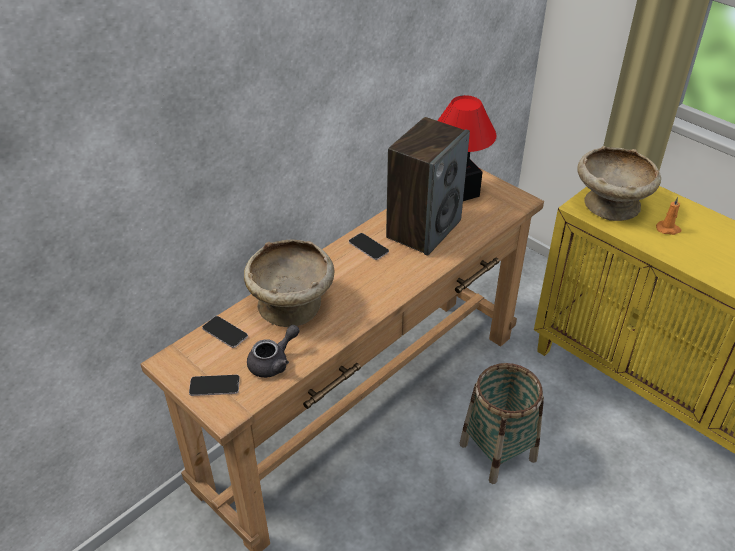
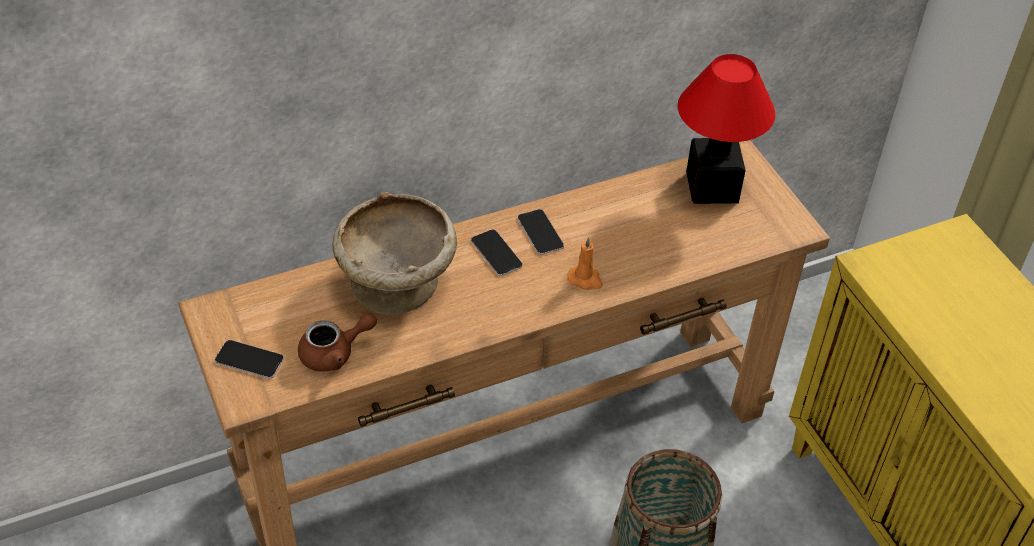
camera: 20 degrees right, 5 degrees up
phone [202,316,248,348] -> phone moved to [471,229,523,276]
grey teapot [247,325,300,378] -> brown teapot [298,313,377,372]
speaker [386,117,470,256] -> none
beige bowl [577,146,661,221] -> none
orange candle [656,197,681,235] -> orange candle moved to [567,237,603,290]

